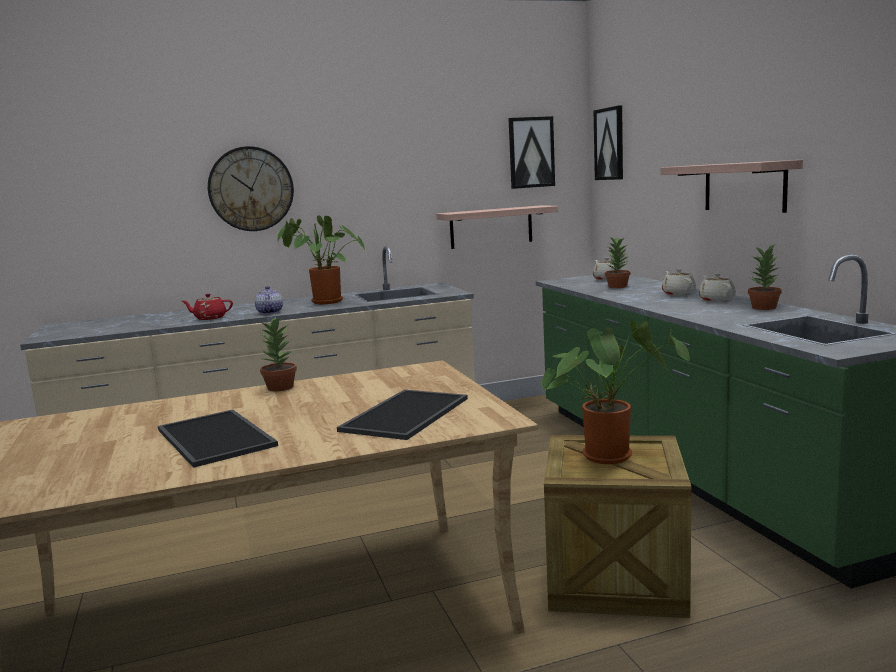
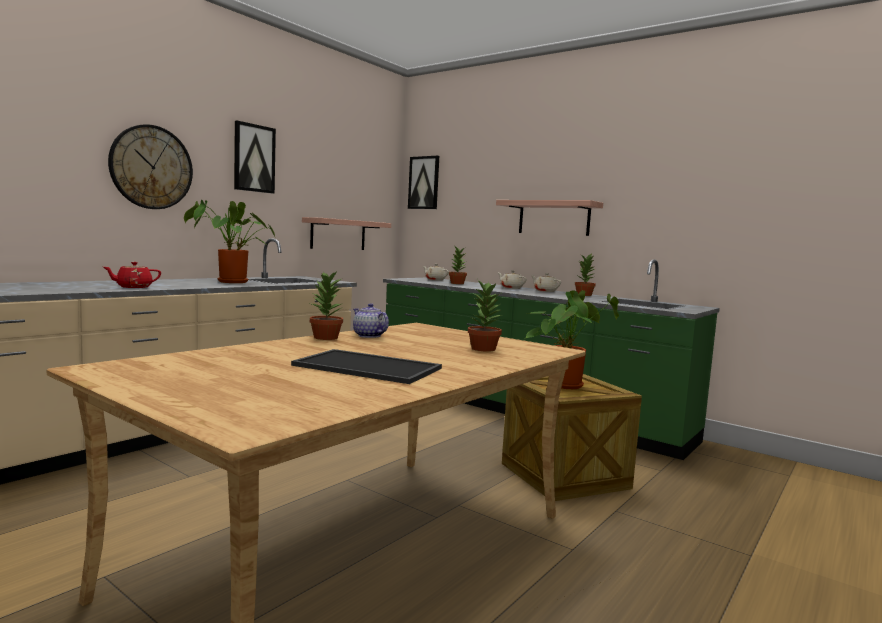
camera: 35 degrees left, 5 degrees down
teapot [255,286,283,314] -> teapot moved to [353,303,389,338]
tray [337,390,468,440] -> potted plant [468,279,502,352]
picture [508,116,555,189] -> picture moved to [234,121,276,194]

